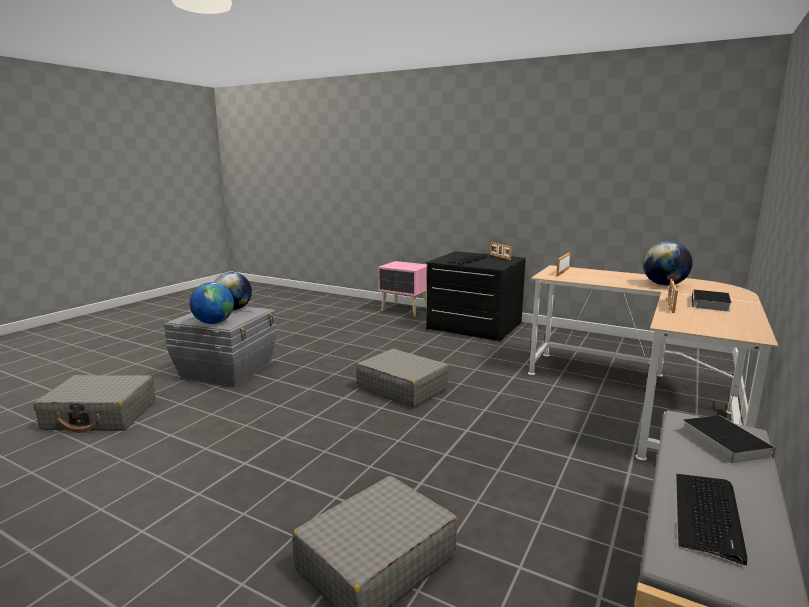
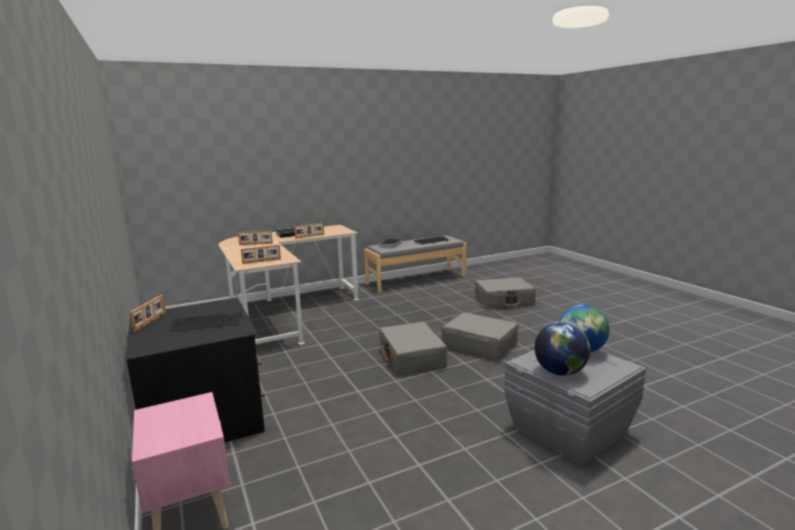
camera: 145 degrees left, 0 degrees up
grey suitcase [34,375,156,433] -> grey suitcase moved to [442,313,518,360]
globe [643,241,693,286] -> picture frame [238,231,273,245]

